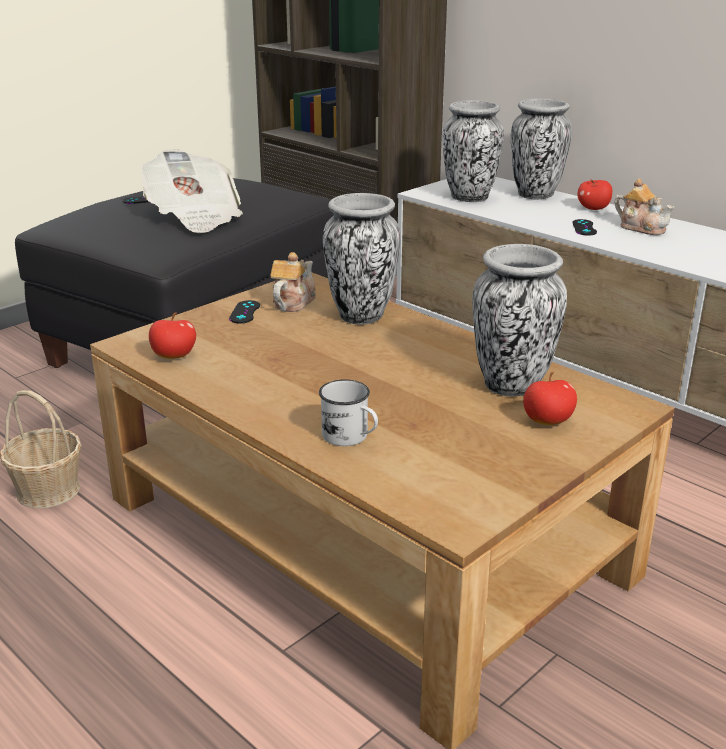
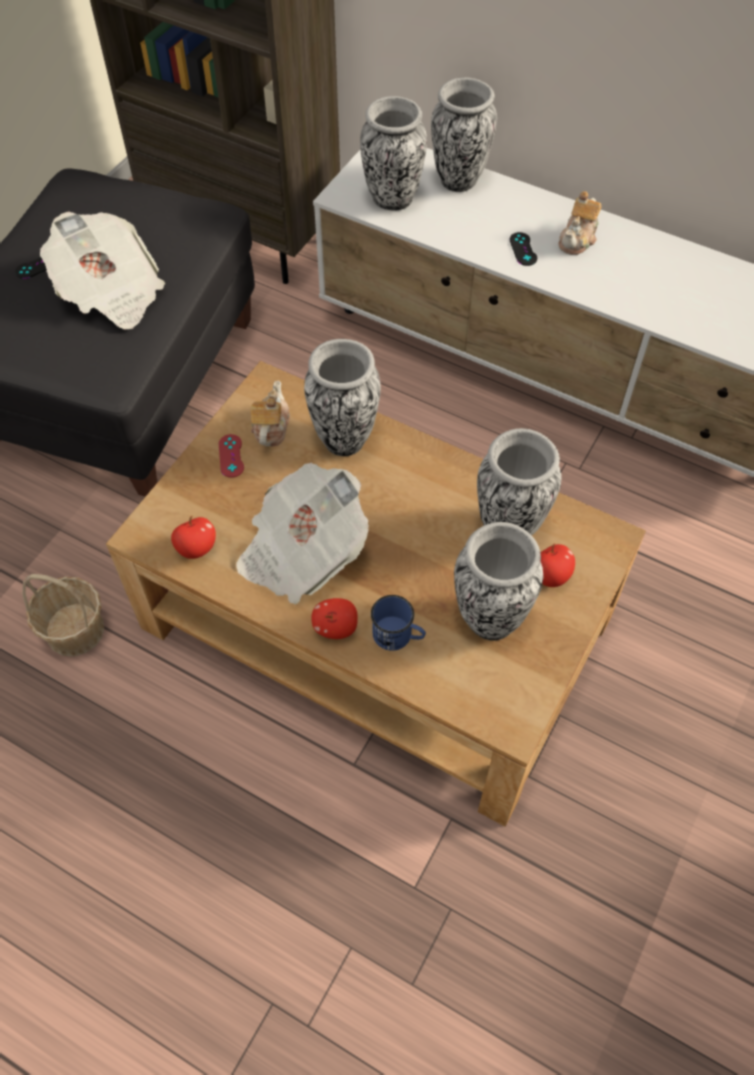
camera: 15 degrees left, 30 degrees up
black game controller [229,300,260,323] -> red game controller [219,434,244,478]
white mug [319,379,378,446] -> blue mug [371,595,426,651]
apple [577,179,612,210] -> apple moved to [311,598,358,639]
teapot [614,178,674,235] -> teapot turned 90 degrees clockwise [559,191,602,255]
none -> newspaper [236,463,369,605]
none -> vase [454,522,543,641]

